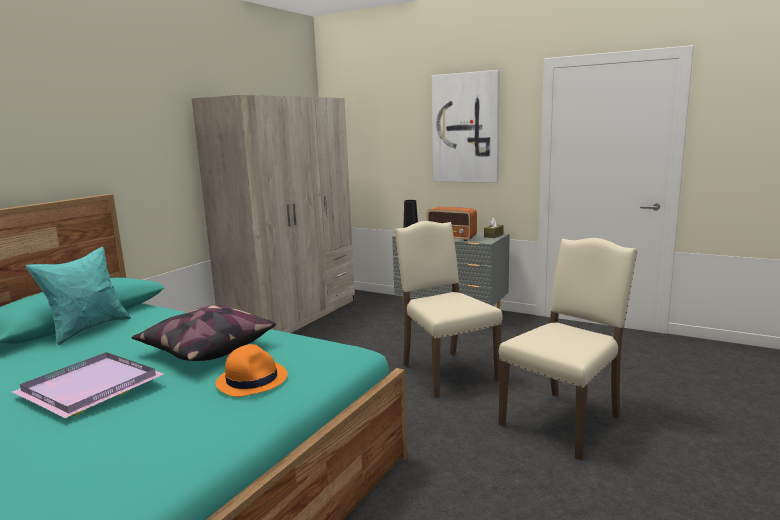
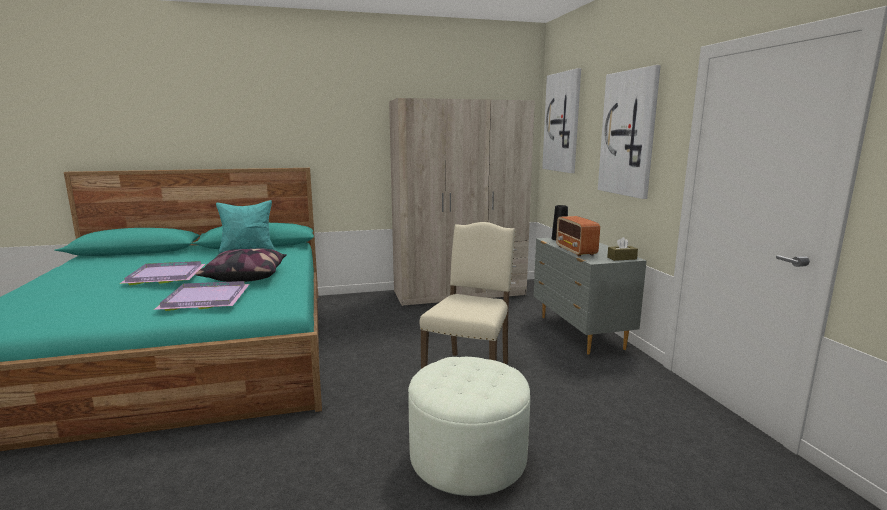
camera: 45 degrees right, 0 degrees up
orange hat [216,344,288,397] -> purple tray [154,281,250,311]
beige chair [499,238,637,460] -> white ottoman [408,357,530,496]
none -> picture [542,68,581,173]

